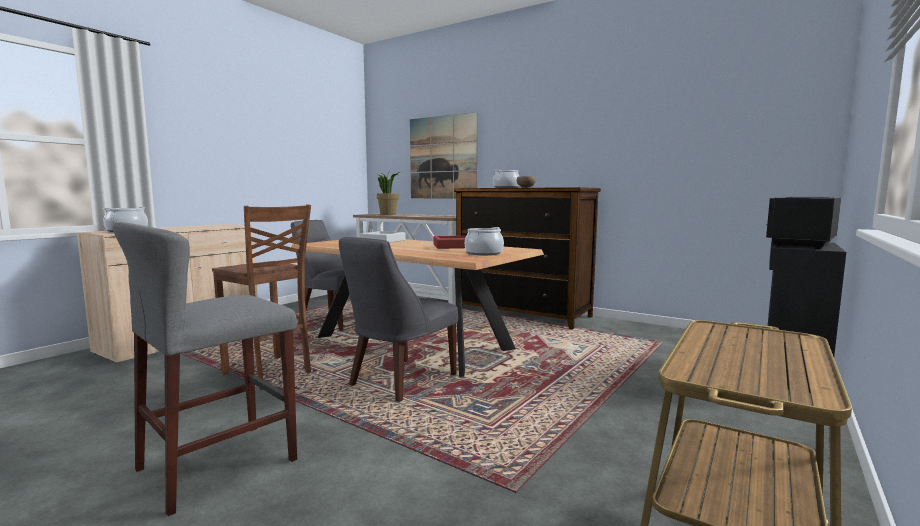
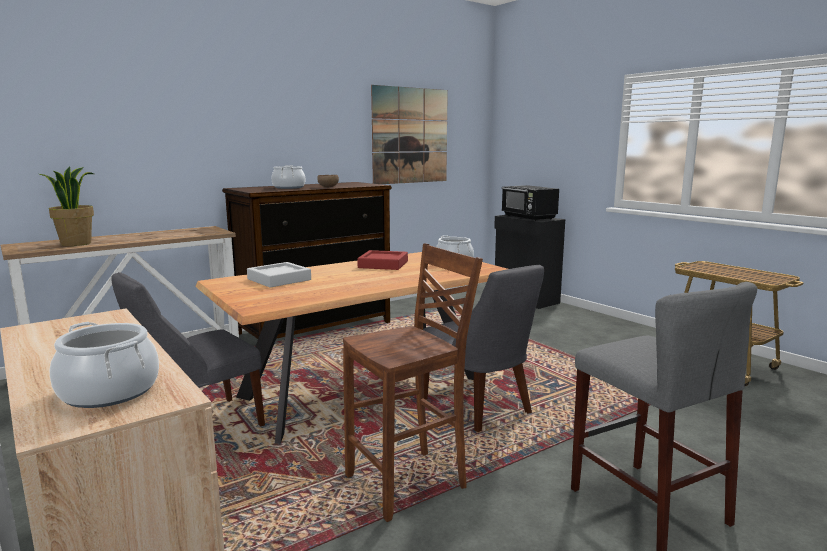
camera: 70 degrees left, 5 degrees up
picture [410,112,478,199] -> picture moved to [371,85,448,184]

